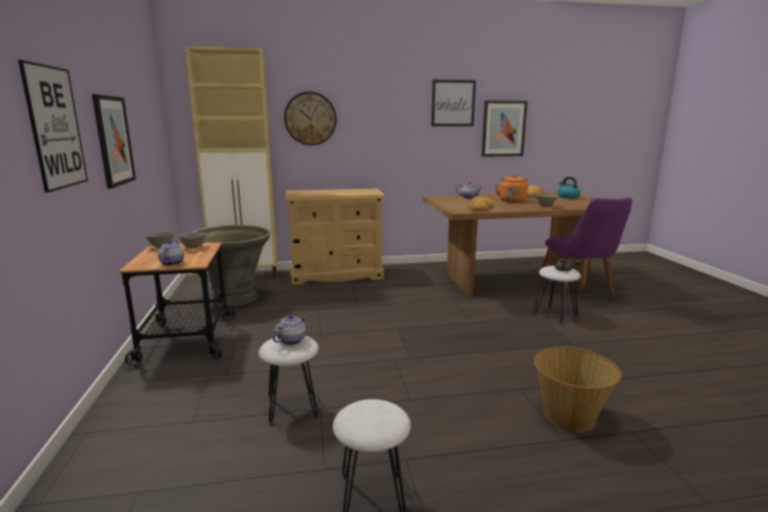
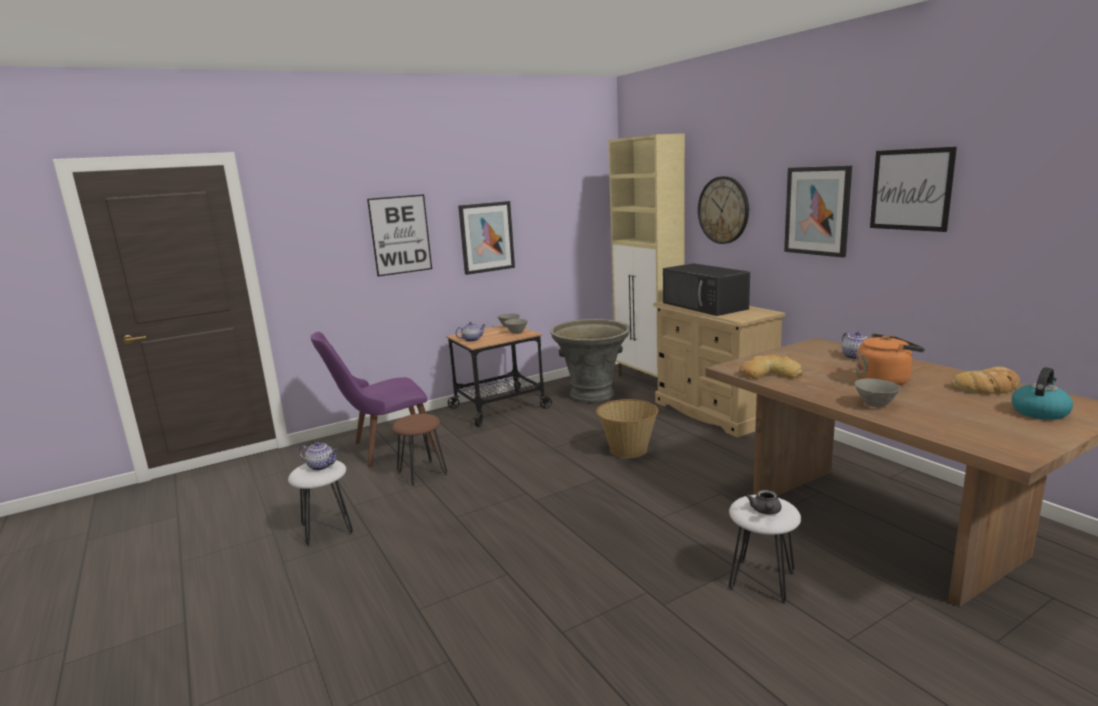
camera: 70 degrees right, 0 degrees up
white stool [259,336,319,425] -> brown stool [392,414,447,486]
teapot [272,314,308,345] -> teapot moved to [299,442,339,471]
picture [482,101,528,157] -> picture moved to [784,166,852,258]
basket [534,347,622,431] -> basket moved to [596,399,658,458]
purple chair [537,197,632,299] -> purple chair moved to [311,332,438,468]
none -> black microwave [663,263,750,316]

